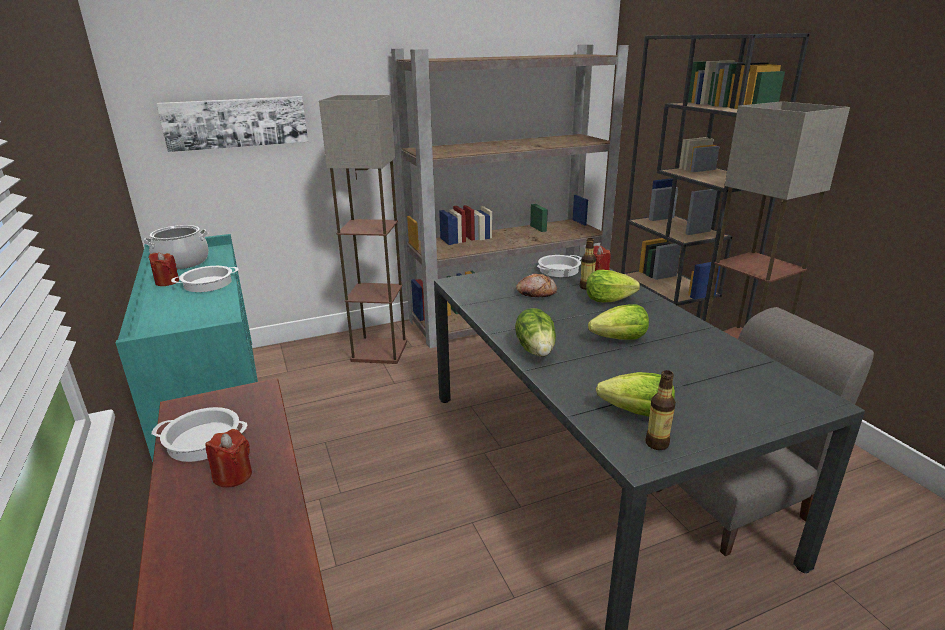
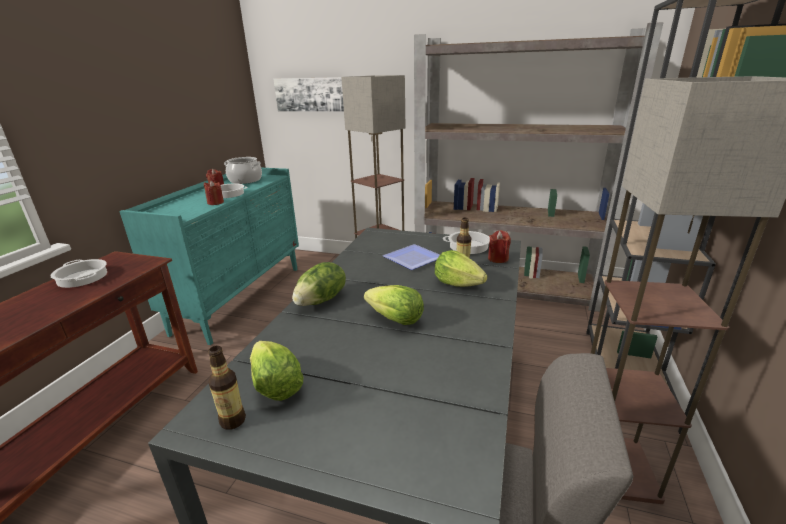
camera: 40 degrees right, 0 degrees up
red candle [206,429,252,488] -> red candle moved to [204,181,224,205]
bread [516,274,557,297] -> plate [383,244,440,270]

